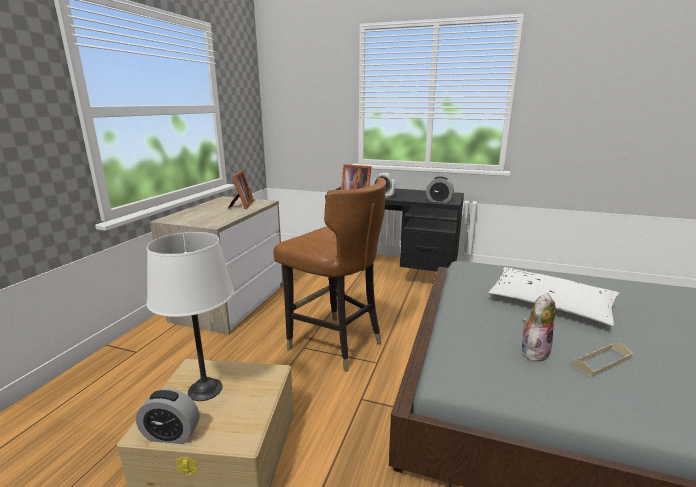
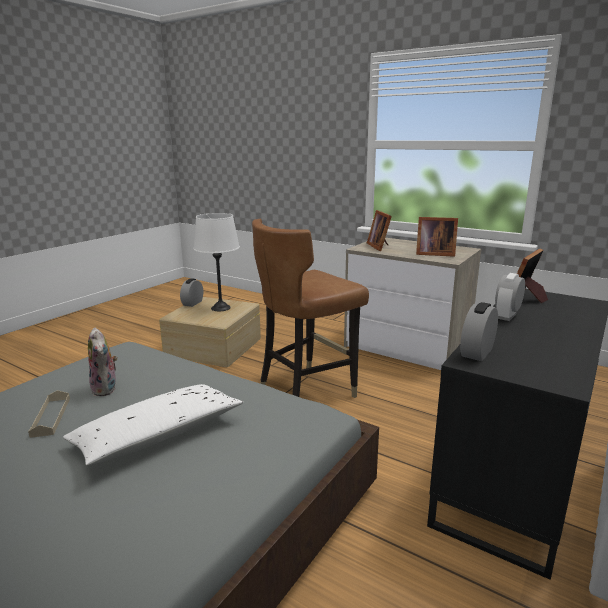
camera: 105 degrees right, 0 degrees up
none -> picture frame [367,210,392,251]

